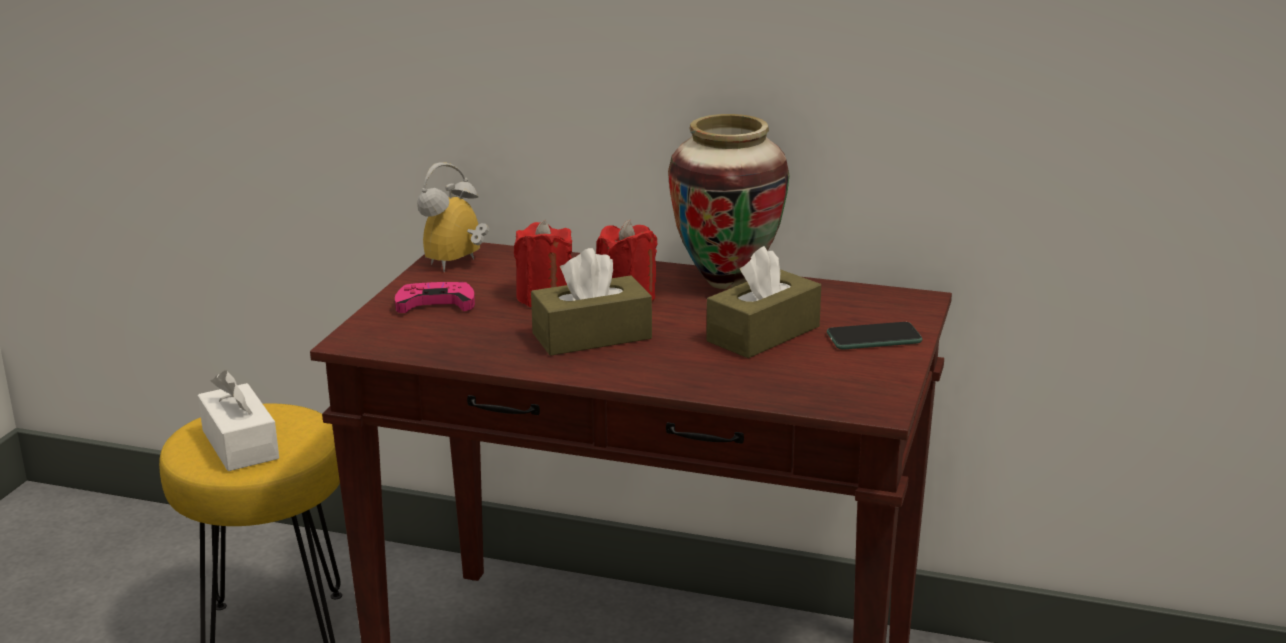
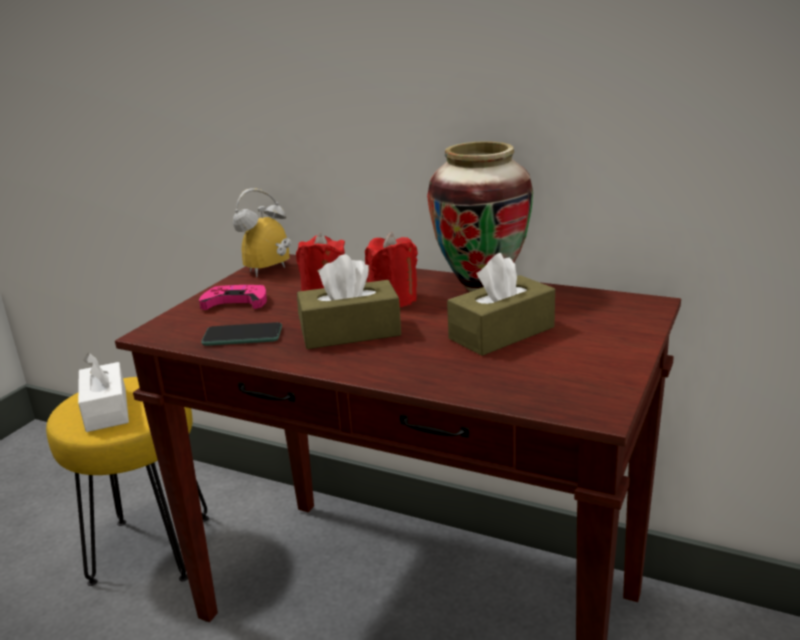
camera: 10 degrees right, 0 degrees up
phone [827,322,922,350] -> phone moved to [201,322,282,346]

